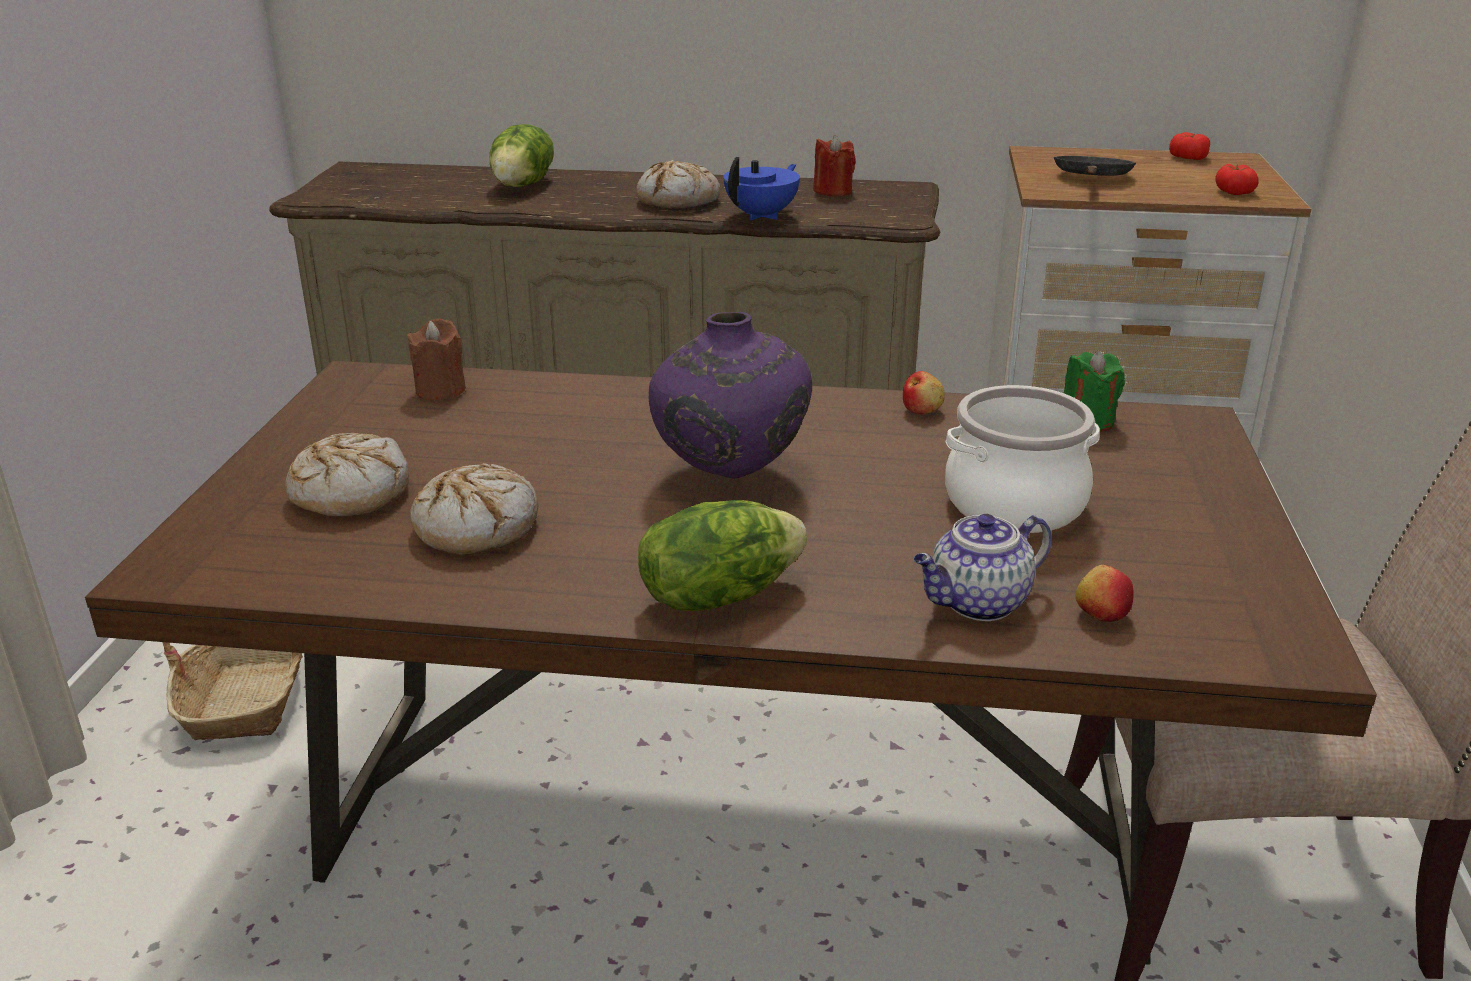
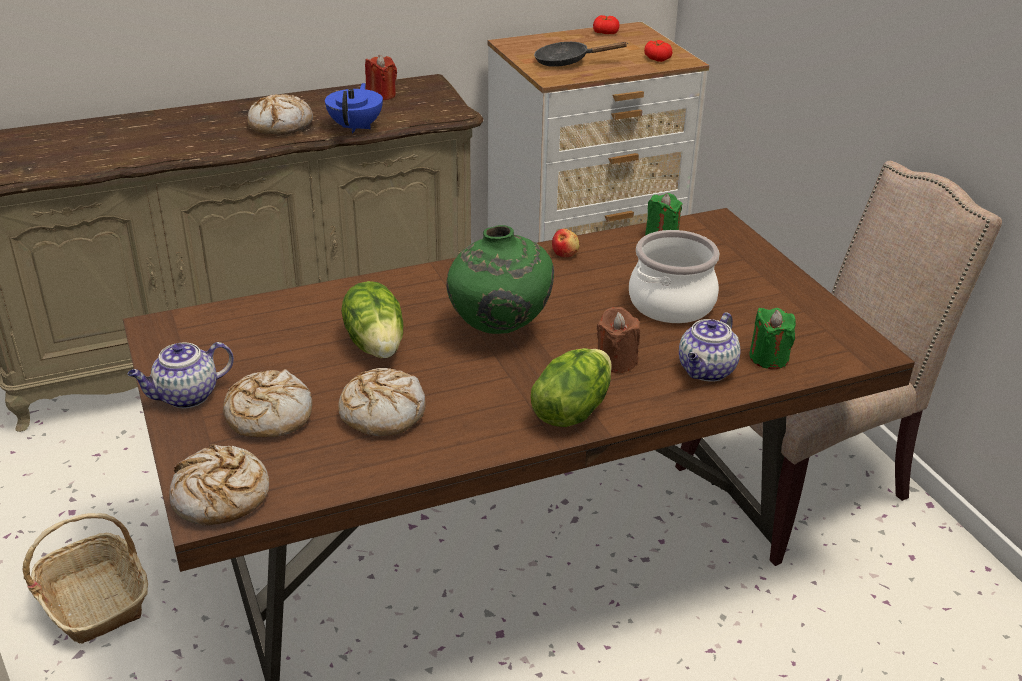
camera: 30 degrees left, 5 degrees up
brown candle [407,318,466,400] -> brown candle moved to [597,307,640,373]
lettuce [489,124,554,187] -> lettuce moved to [341,281,403,358]
purple vase [649,312,812,479] -> green vase [446,225,554,334]
black frying pan [1054,156,1136,176] -> black frying pan turned 75 degrees counterclockwise [534,42,627,67]
apple [1076,565,1134,622] -> green candle [749,308,796,369]
none -> teapot [128,342,234,408]
none -> bread [169,444,269,526]

